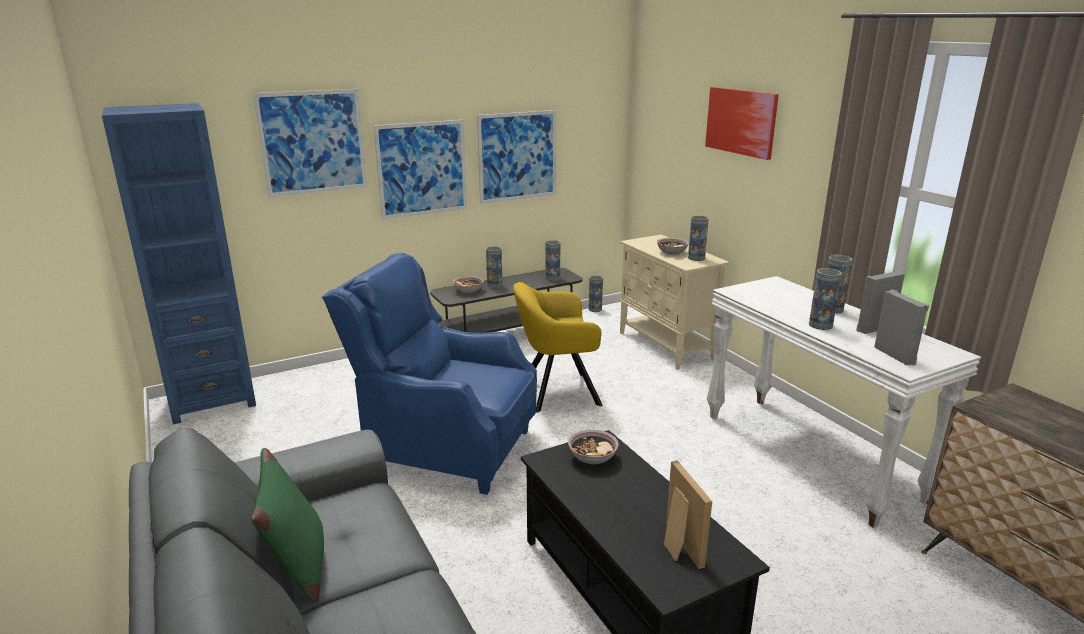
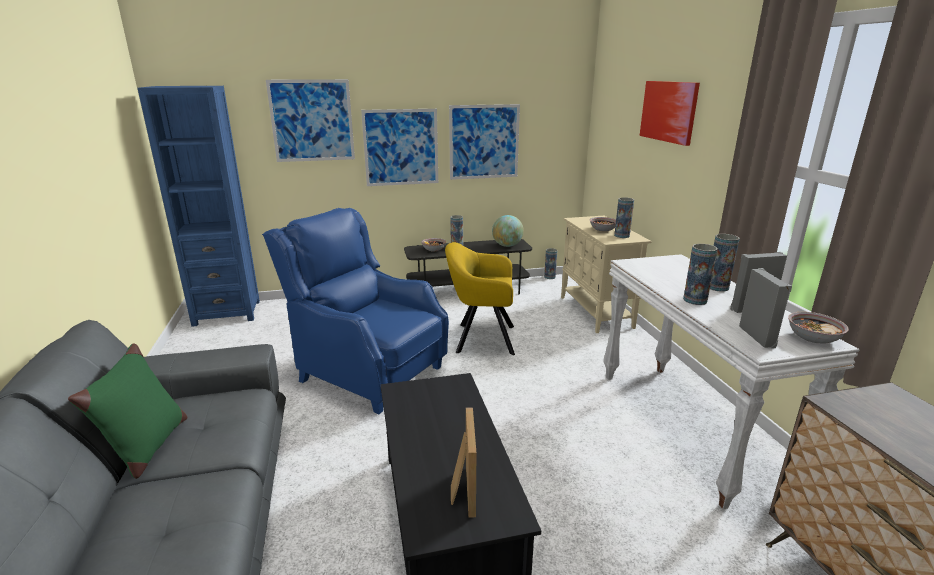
camera: 15 degrees right, 0 degrees up
vase [545,240,560,281] -> globe [492,215,524,247]
bowl [568,430,619,464] -> bowl moved to [788,312,849,344]

